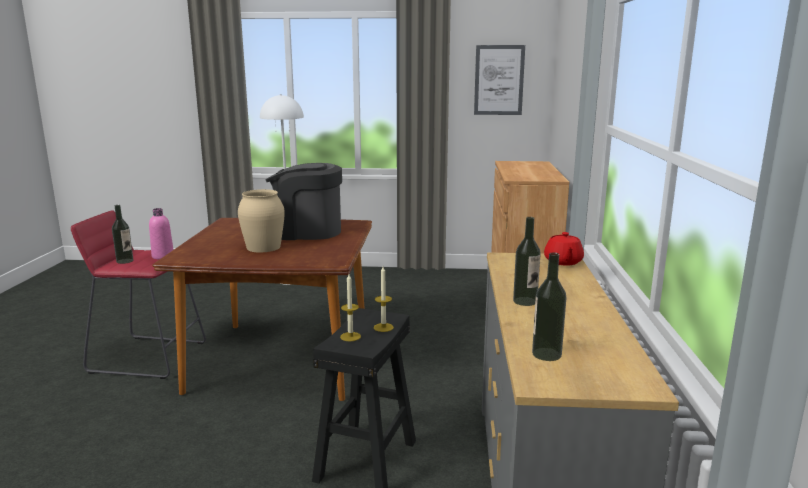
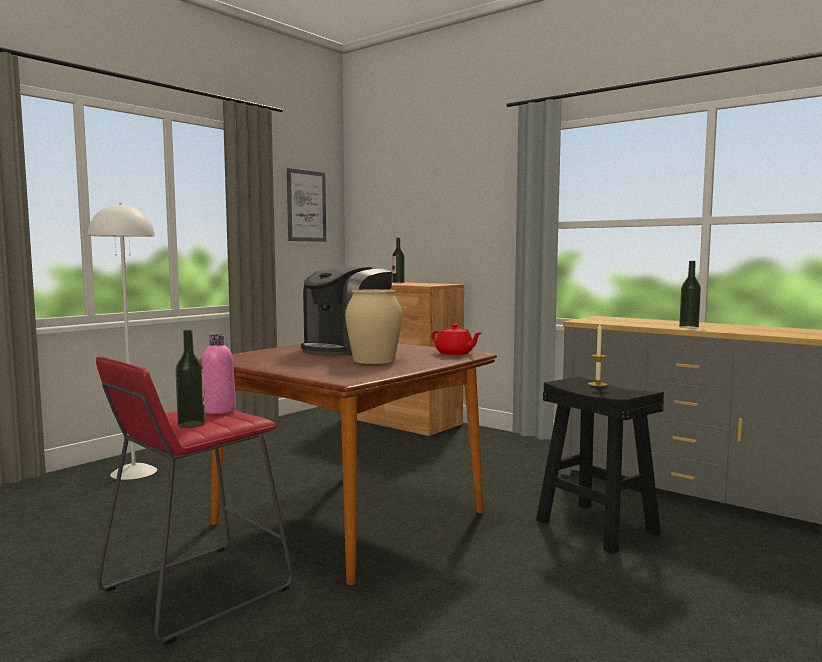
camera: 55 degrees left, 10 degrees down
candle [340,274,361,341] -> none
bottle [532,252,567,361] -> bottle moved to [392,238,405,283]
red teapot [544,232,584,266] -> red teapot moved to [431,324,481,355]

